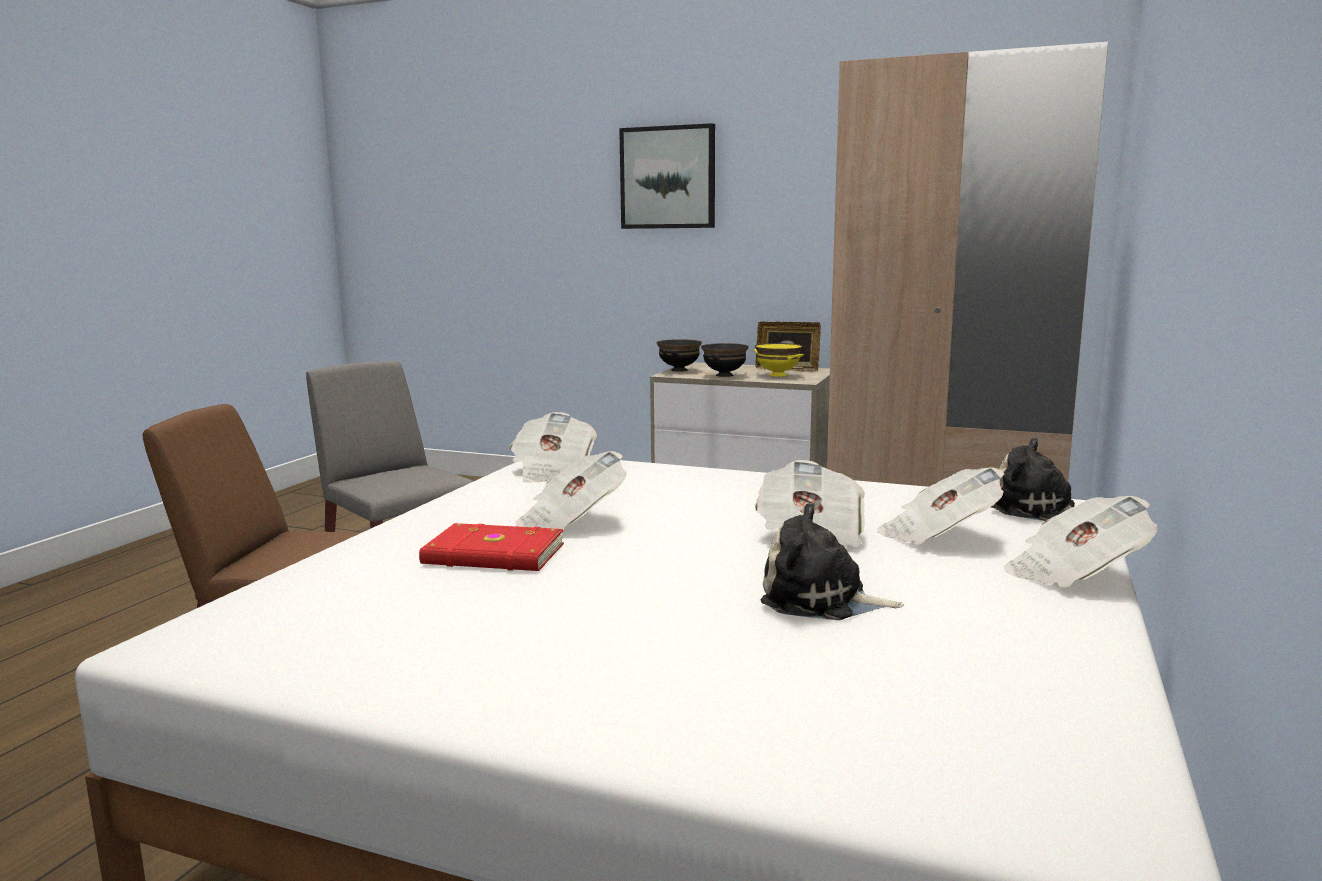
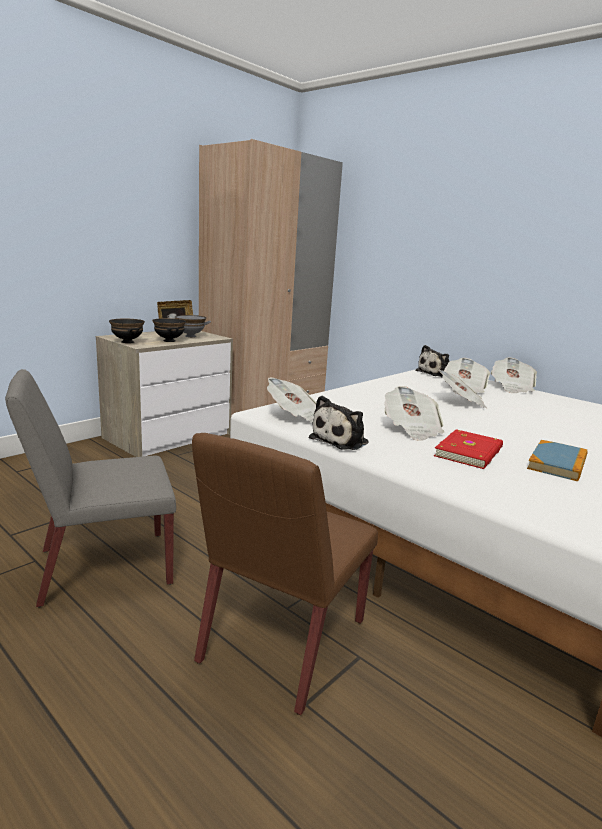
camera: 70 degrees left, 5 degrees up
picture [619,123,715,229] -> none
yellow bowl [754,343,804,377] -> grey bowl [175,315,211,337]
plush toy [761,503,904,620] -> plush toy moved to [309,395,369,450]
none -> book [527,440,588,481]

